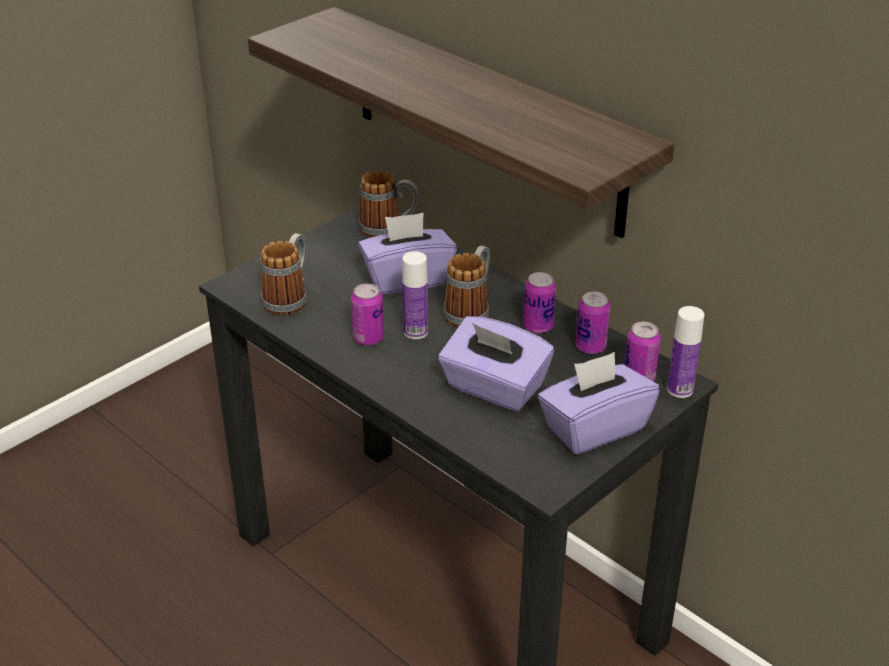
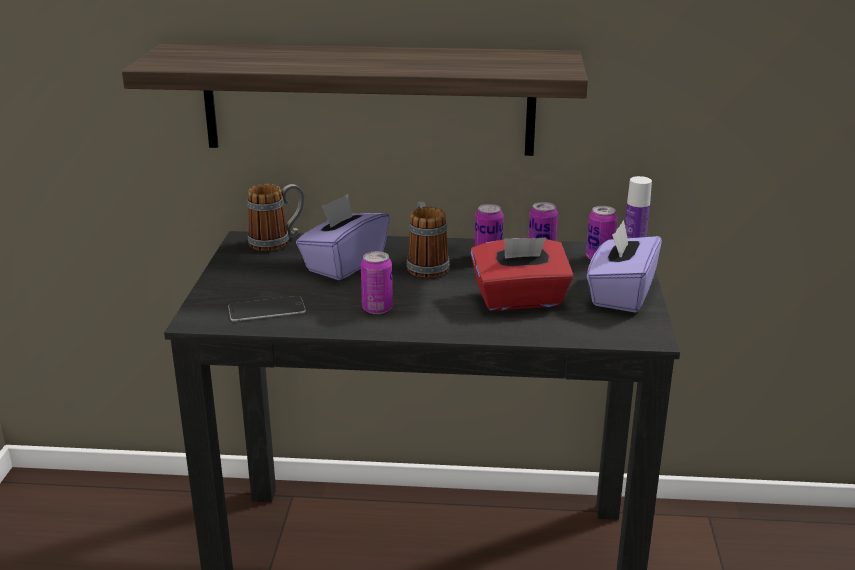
camera: 40 degrees left, 10 degrees down
mug [261,233,307,316] -> phone [228,296,306,321]
bottle [402,251,428,339] -> none
purple tissue box [438,316,554,411] -> red tissue box [471,238,574,311]

